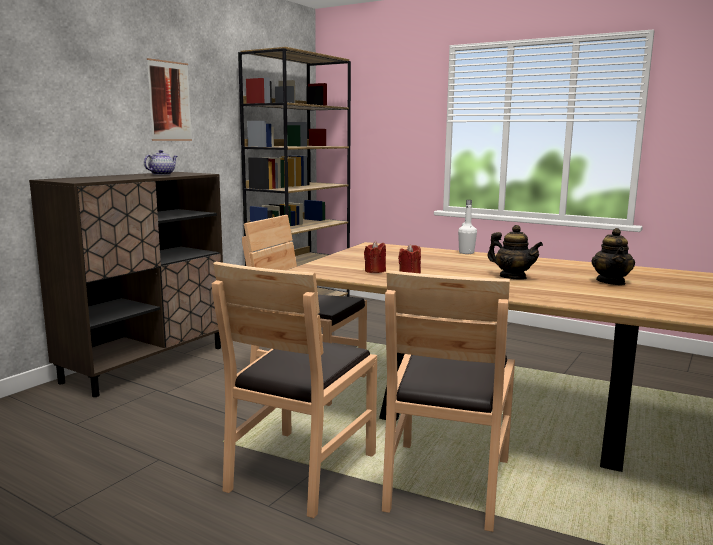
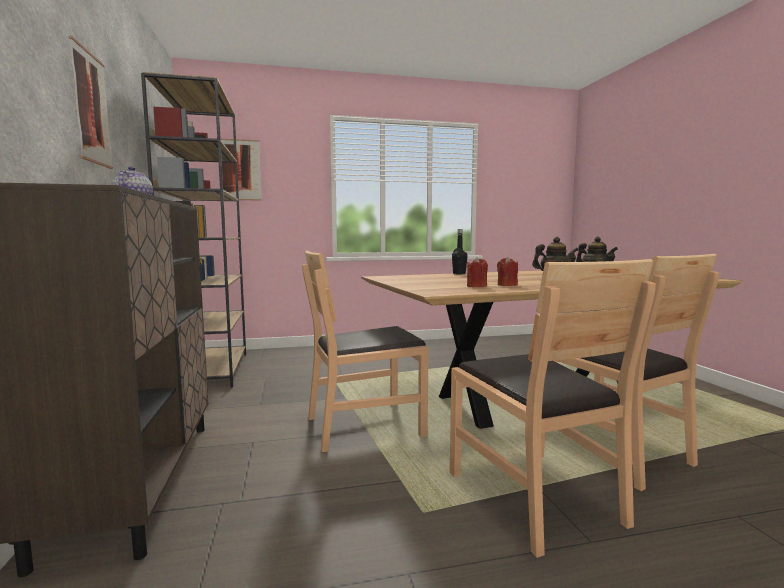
camera: 45 degrees left, 5 degrees down
white bottle [458,200,477,254] -> black bottle [452,229,468,274]
none -> picture [221,139,262,201]

